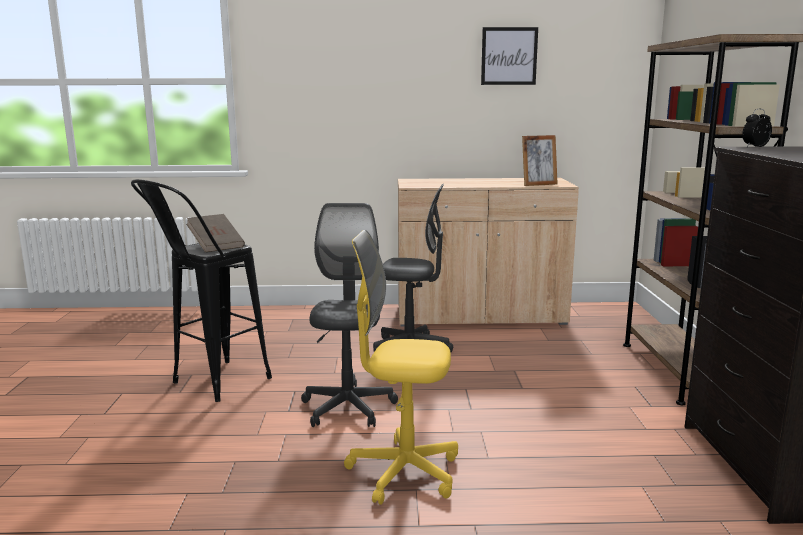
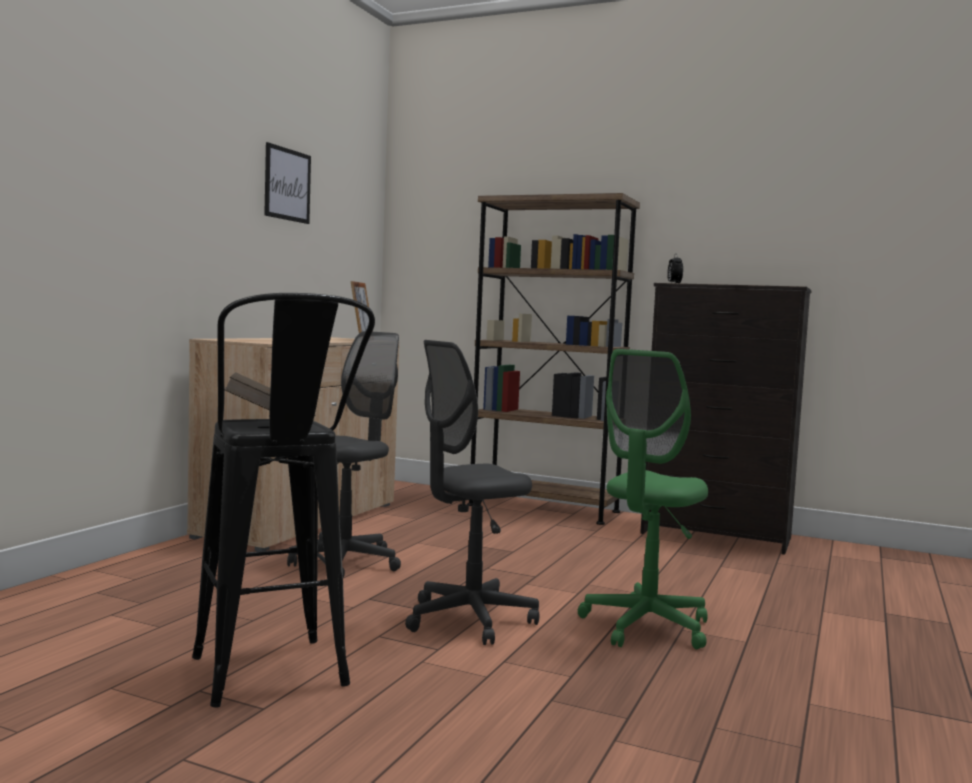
camera: 65 degrees left, 10 degrees down
grey office chair [301,203,398,427] -> grey office chair turned 60 degrees counterclockwise [405,340,540,645]
yellow office chair [344,230,458,505] -> green office chair [577,349,708,649]

